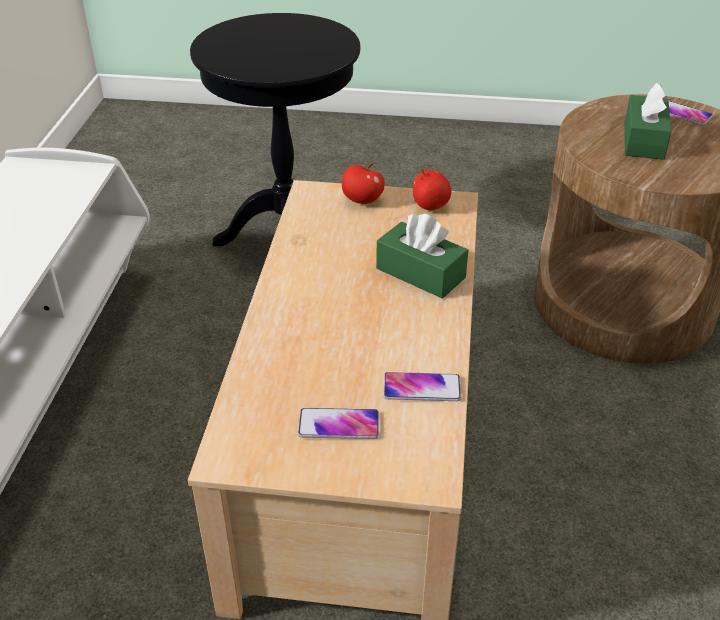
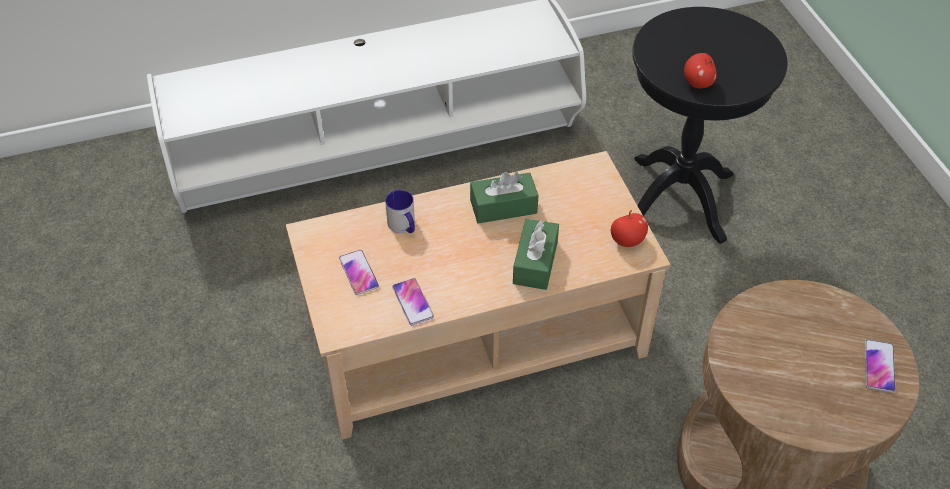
camera: 65 degrees right, 10 degrees up
apple [342,163,385,204] -> apple moved to [684,53,717,88]
green tissue box [624,83,672,160] -> green tissue box moved to [470,172,539,223]
none -> mug [385,190,415,233]

